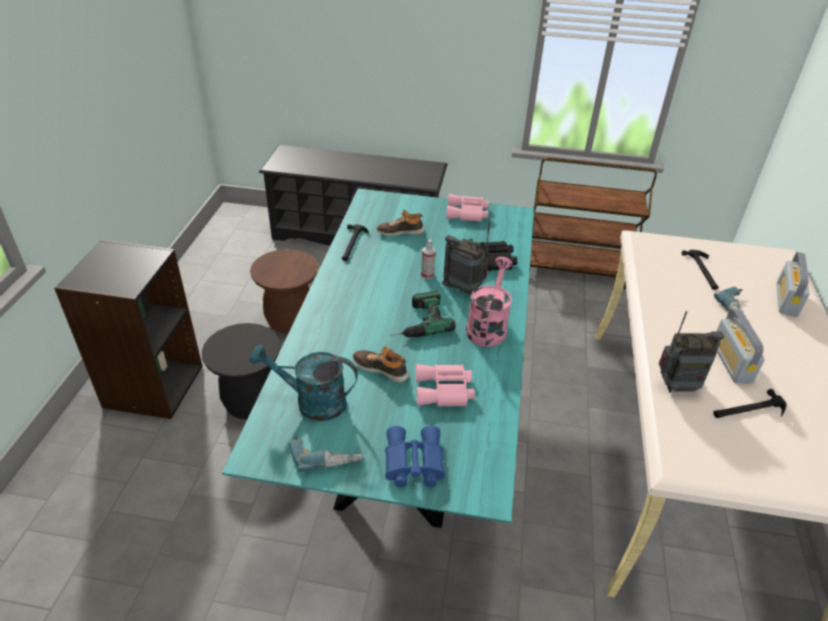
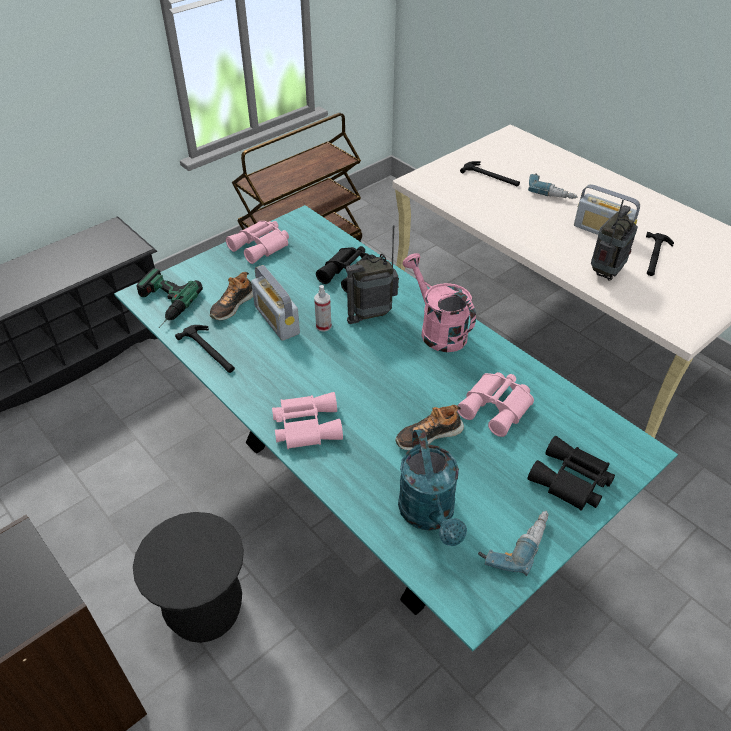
camera: 50 degrees left, 5 degrees up
brown stool [250,249,318,334] -> none
turquoise watering can [250,344,358,421] -> turquoise watering can turned 60 degrees counterclockwise [398,429,467,546]
blue binoculars [385,426,445,488] -> black binoculars [527,436,615,511]
power drill [390,291,455,337] -> power drill moved to [137,268,203,328]
radio [776,252,810,317] -> radio moved to [251,265,300,341]
none -> pink binoculars [272,392,343,449]

